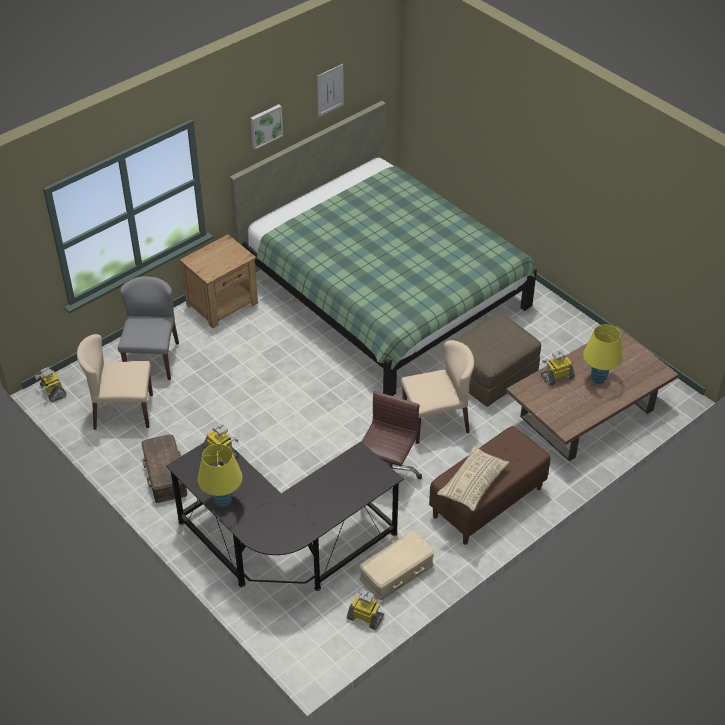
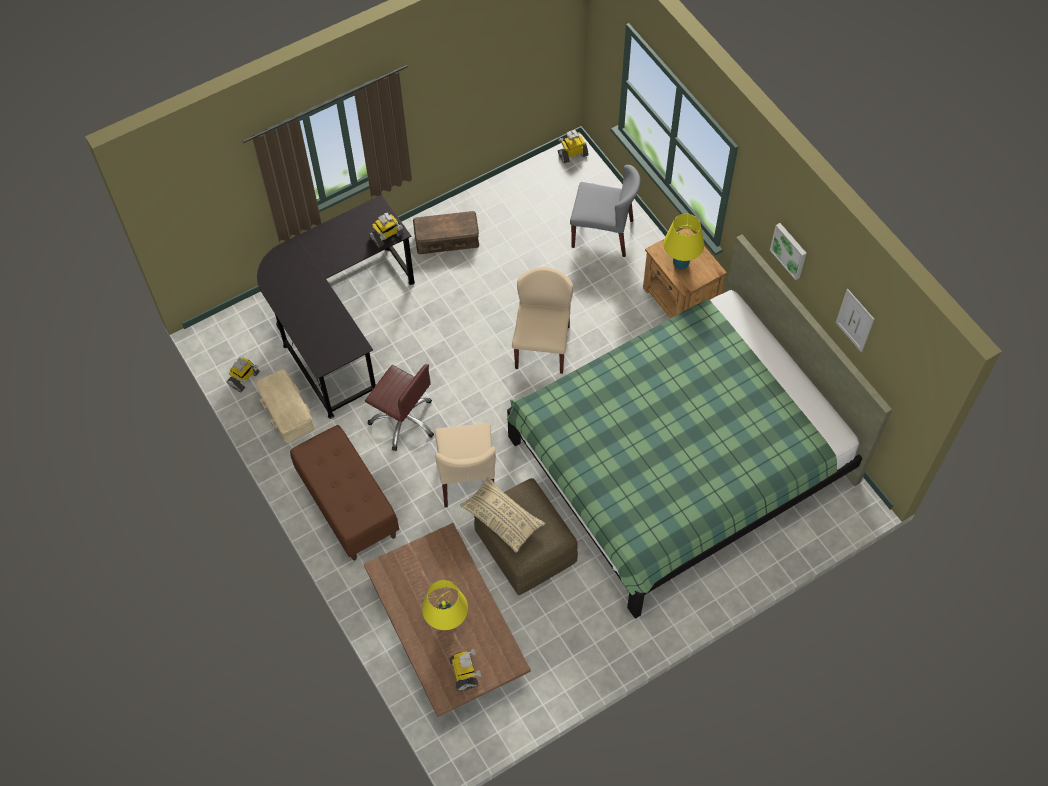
camera: 100 degrees right, 15 degrees up
beige chair [77,334,153,430] -> beige chair moved to [512,267,573,374]
yellow table lamp [198,444,243,508] -> yellow table lamp moved to [663,214,704,270]
beige pillow [437,446,509,511] -> beige pillow moved to [460,477,545,553]
toy robot [541,350,575,386] -> toy robot moved to [449,649,481,691]

